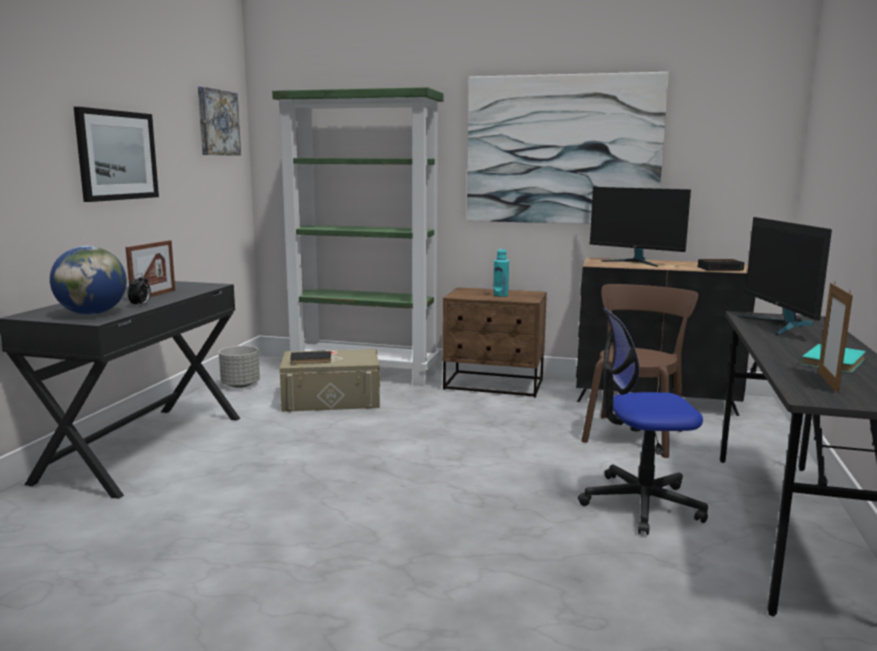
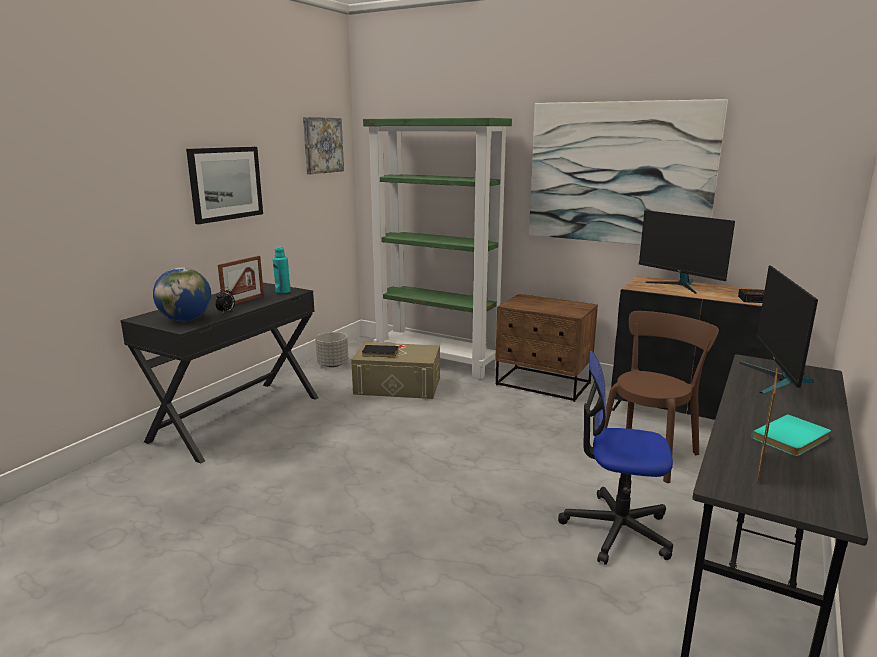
camera: 15 degrees right, 5 degrees up
turquoise bottle [493,249,509,297] -> turquoise bottle moved to [273,247,291,293]

